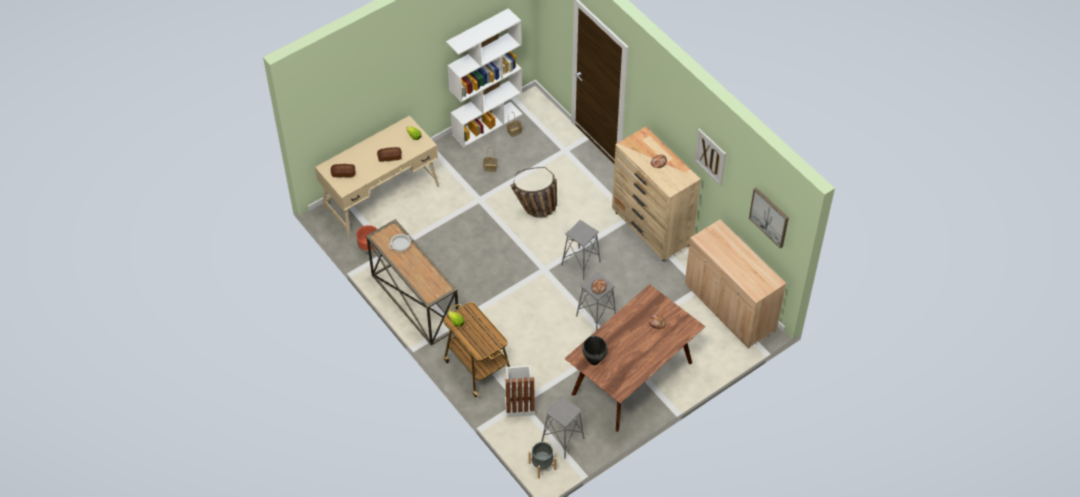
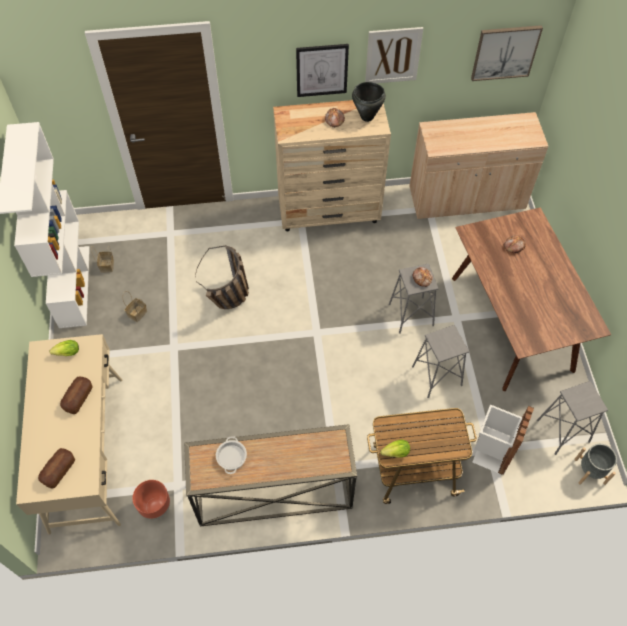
camera: 60 degrees left, 5 degrees up
grey stool [561,220,601,280] -> grey stool moved to [412,325,469,398]
black cooking pot [582,336,608,365] -> black cooking pot moved to [352,82,386,122]
none -> picture [296,44,349,97]

